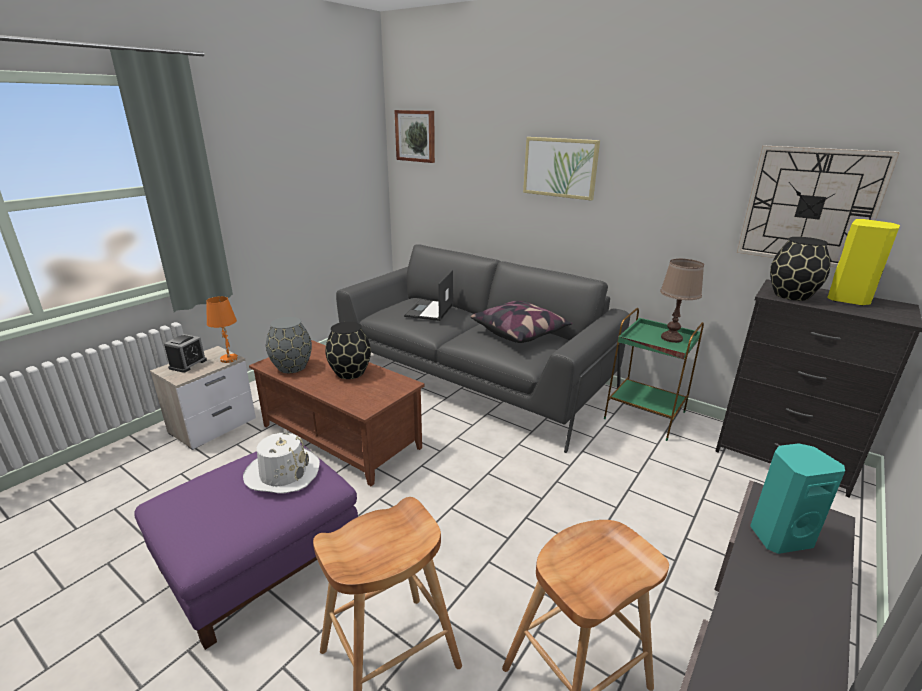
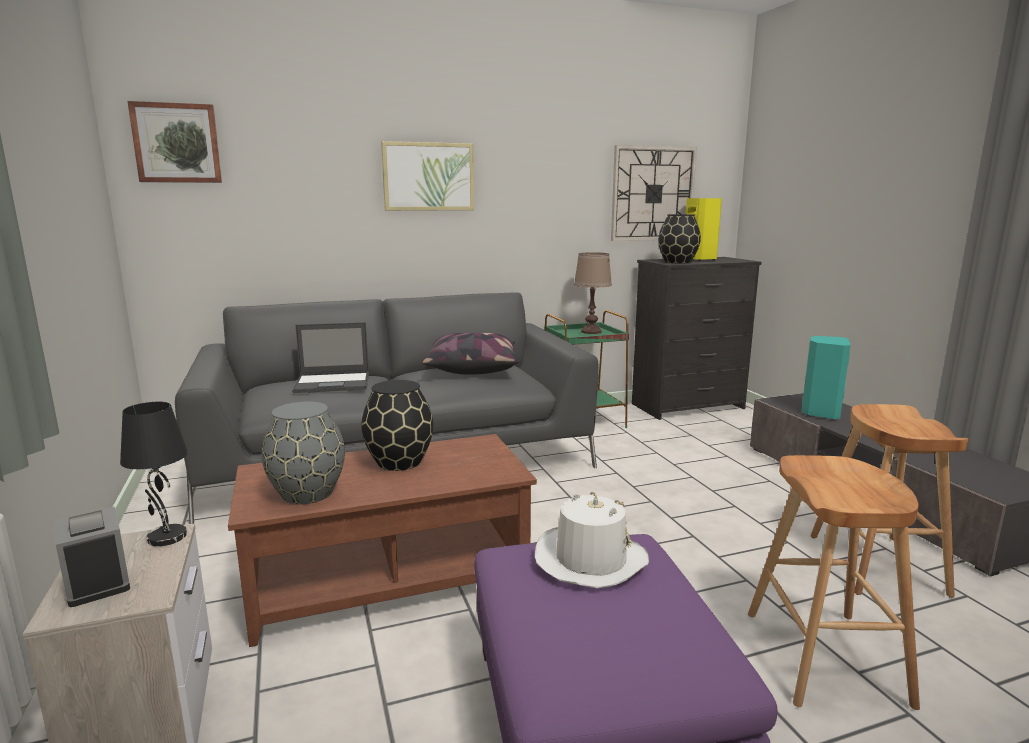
camera: 55 degrees left, 10 degrees down
orange table lamp [207,296,238,363] -> black table lamp [120,402,188,546]
laptop [404,270,453,321] -> laptop turned 60 degrees counterclockwise [292,322,369,393]

